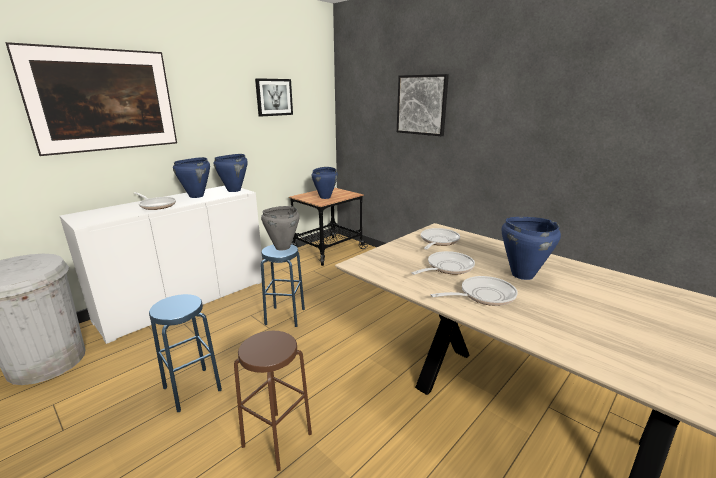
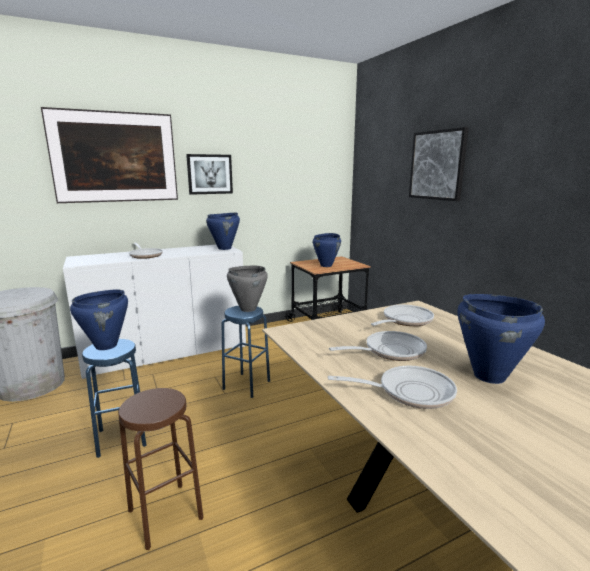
camera: 20 degrees right, 5 degrees down
blue cooking pot [173,157,210,198] -> blue cooking pot moved to [70,289,128,350]
picture [255,78,293,117] -> picture moved to [186,154,233,195]

